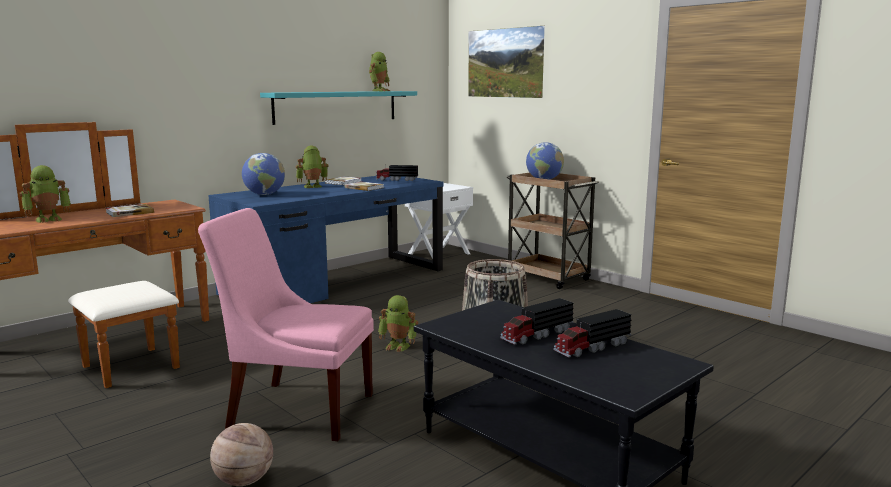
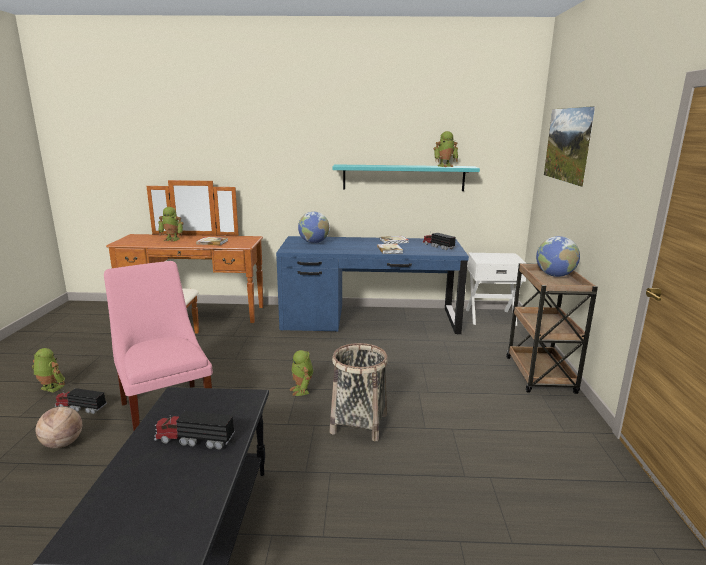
camera: 45 degrees right, 5 degrees up
toy robot [296,146,329,188] -> toy robot moved to [32,348,65,392]
toy truck [553,309,631,357] -> toy truck moved to [55,388,107,414]

